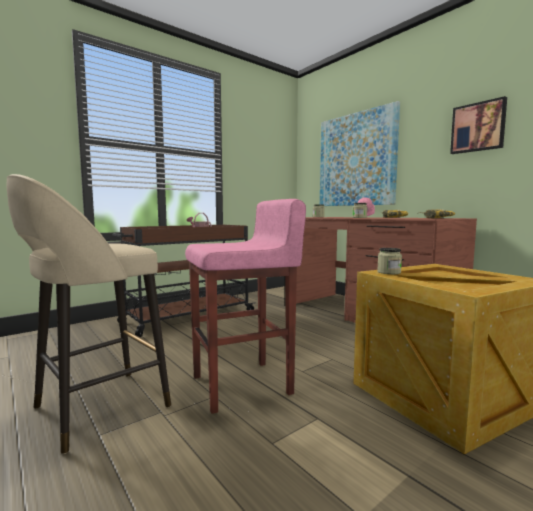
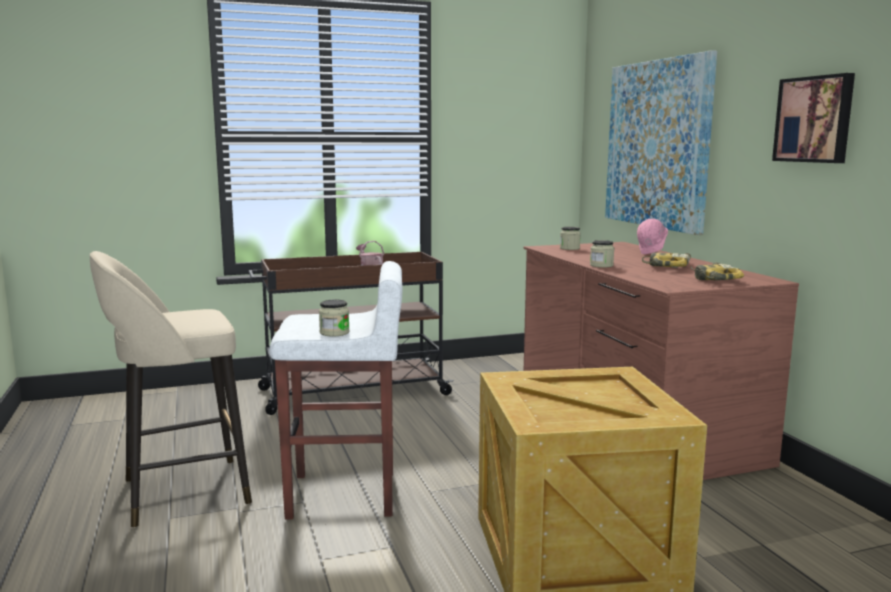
camera: 20 degrees right, 5 degrees up
pink stool [185,199,306,414] -> white stool [269,261,402,520]
jar [377,248,402,274] -> jar moved to [319,299,350,337]

